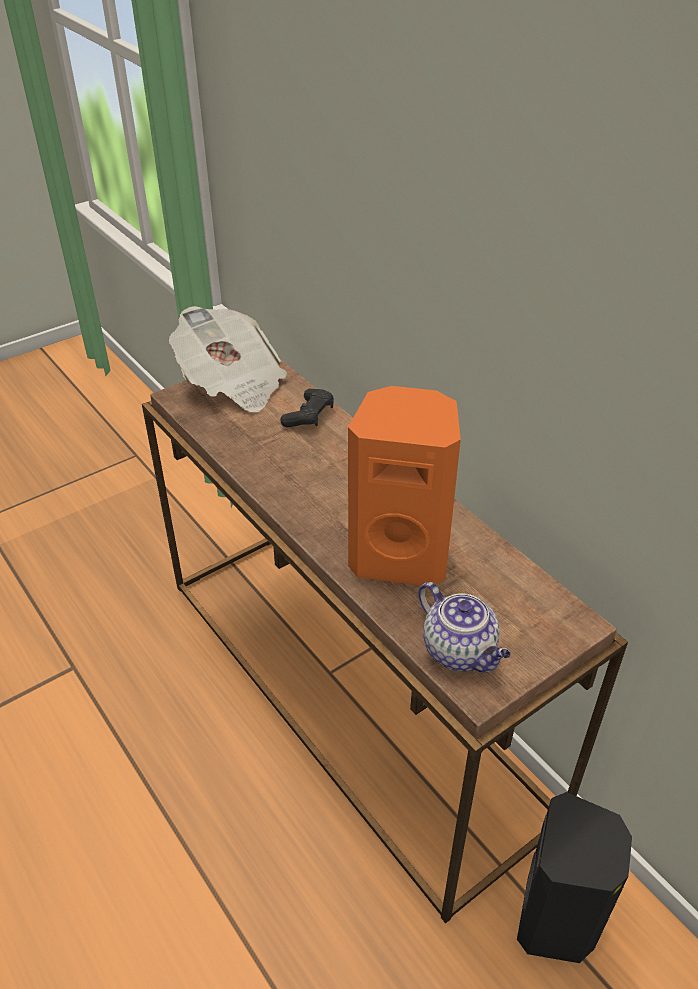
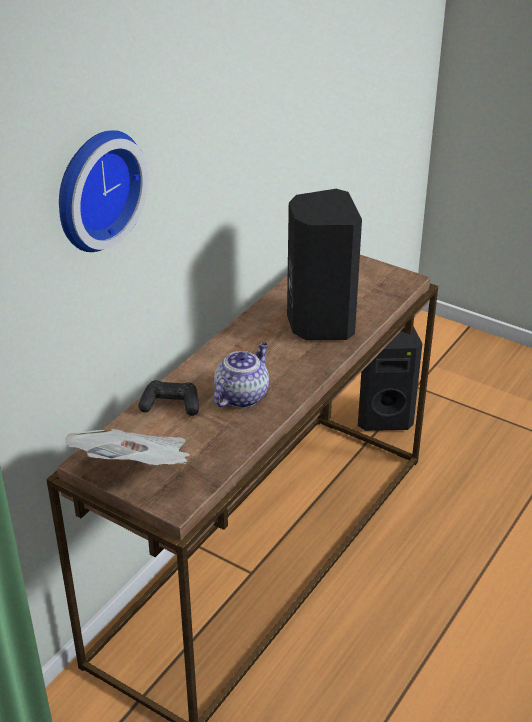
camera: 110 degrees left, 5 degrees down
orange speaker [348,386,461,586] -> black speaker [287,189,362,340]
teapot [418,582,511,672] -> teapot moved to [214,342,269,408]
none -> wall clock [59,130,148,252]

